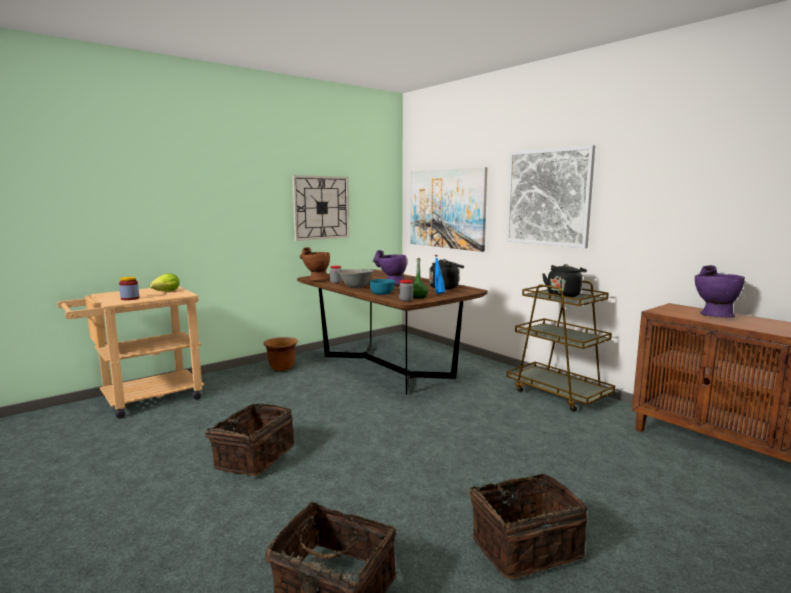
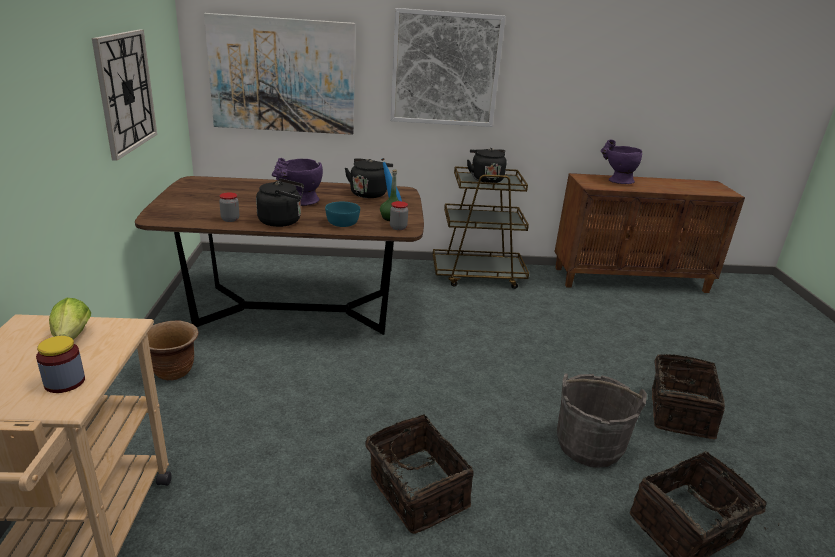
camera: 55 degrees left, 15 degrees up
brown vase [300,247,330,281] -> none
grey bowl [338,269,373,288] -> black kettle [256,178,304,227]
none -> grey bucket [557,374,647,468]

